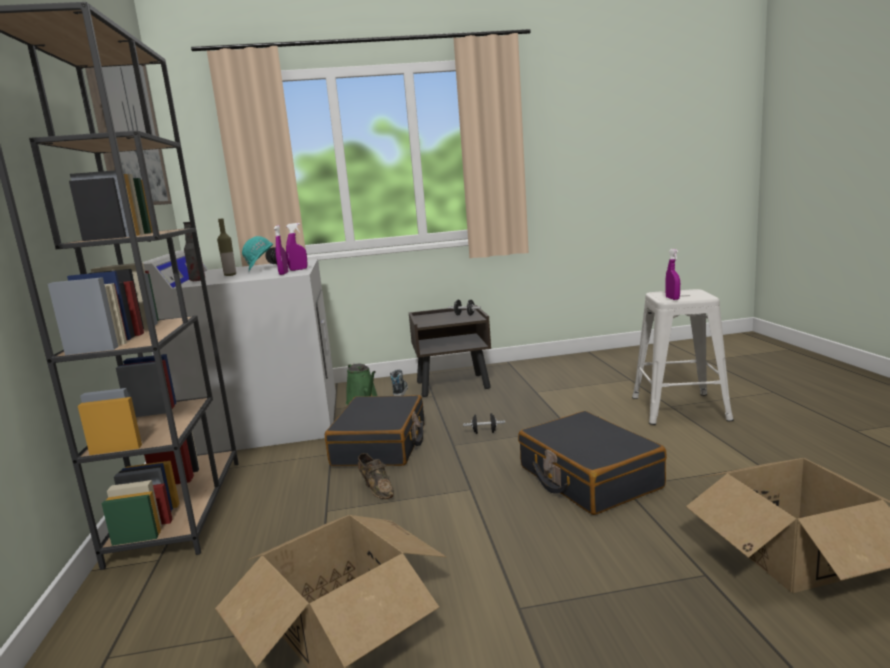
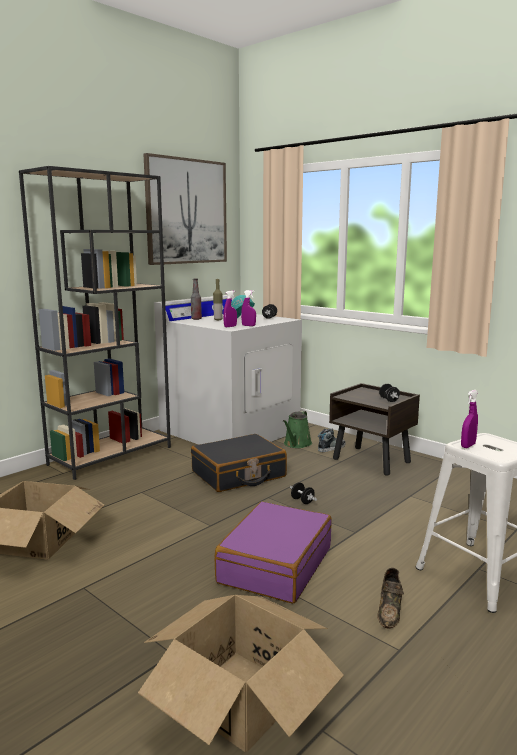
camera: 50 degrees right, 0 degrees up
brown shoe [358,453,394,499] -> brown shoe moved to [378,568,404,628]
black suitcase [518,411,667,515] -> purple suitcase [215,501,332,604]

